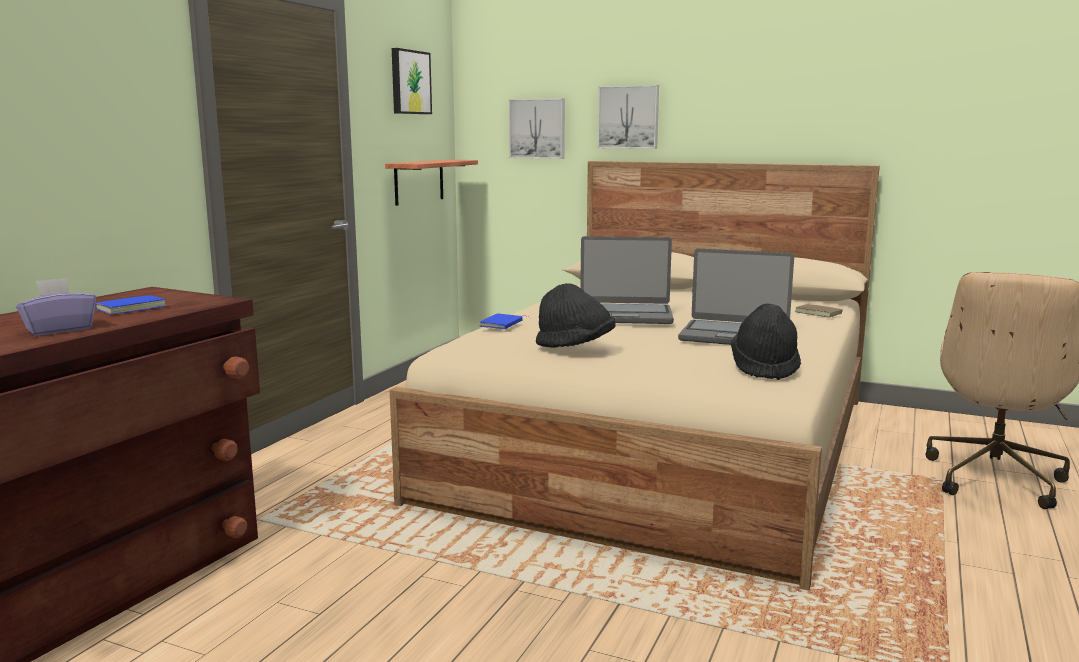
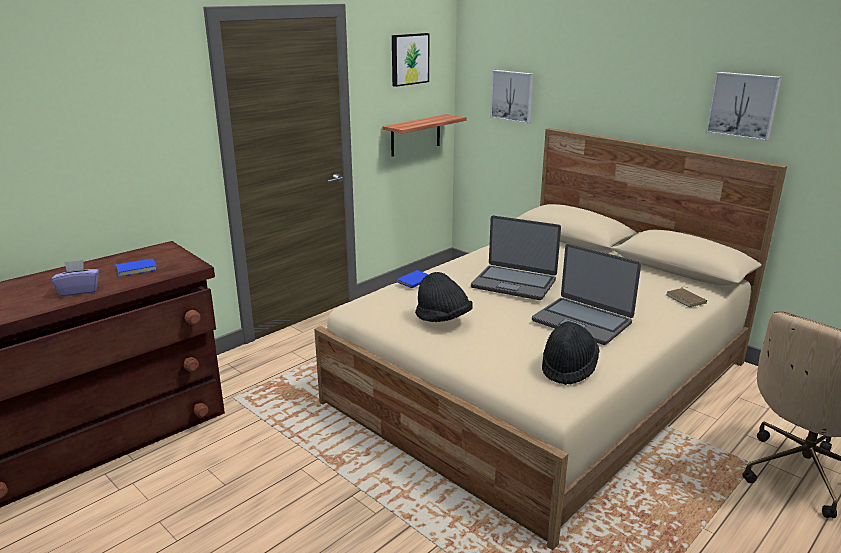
camera: 20 degrees right, 10 degrees up
picture [598,85,659,149] -> picture moved to [706,72,782,141]

